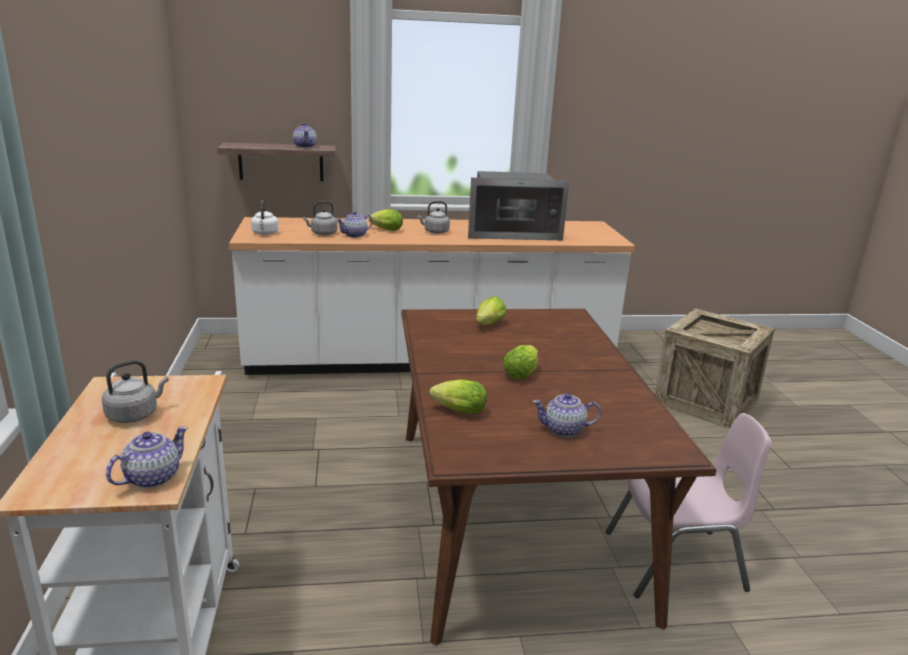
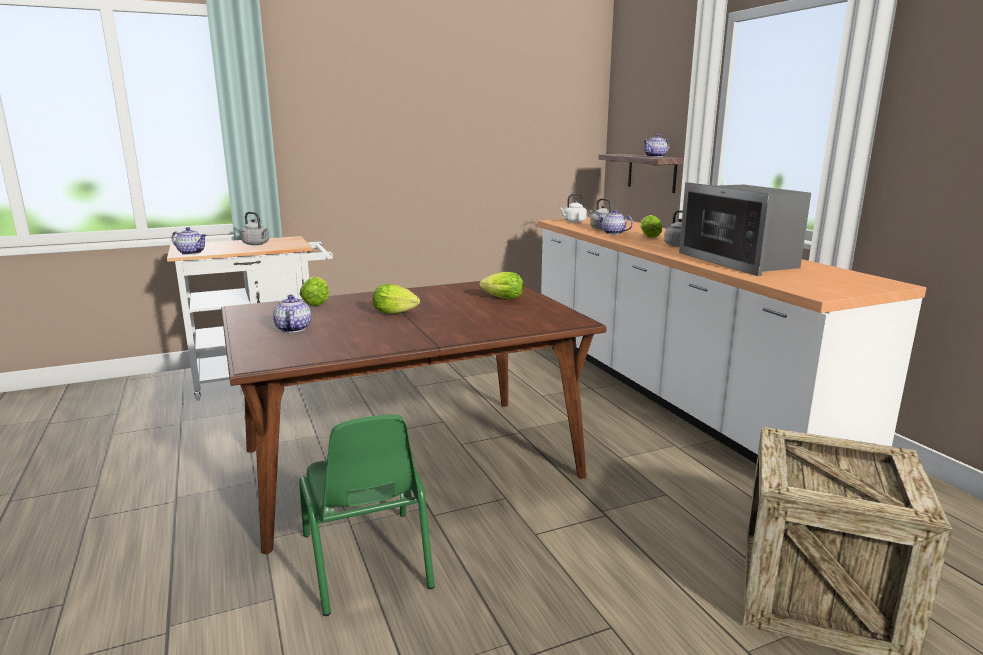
camera: 75 degrees right, 5 degrees down
pink chair [606,413,772,598] -> green chair [299,414,435,616]

